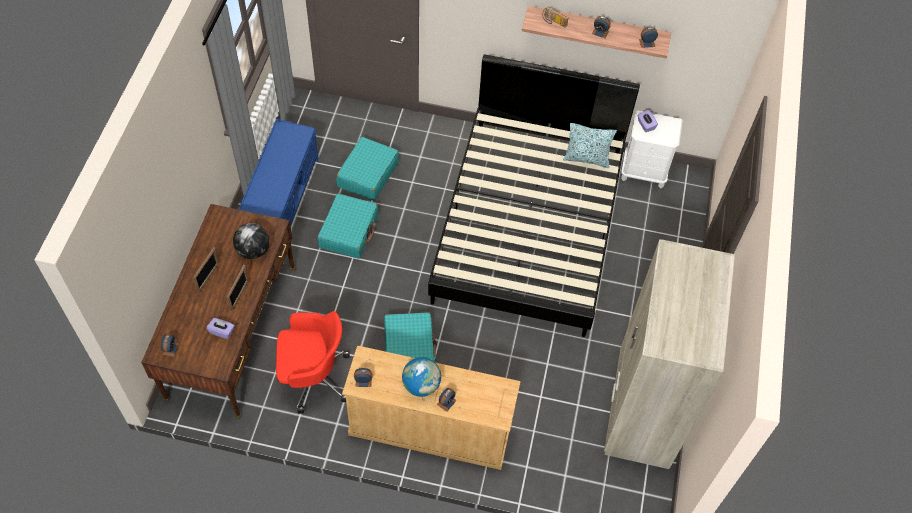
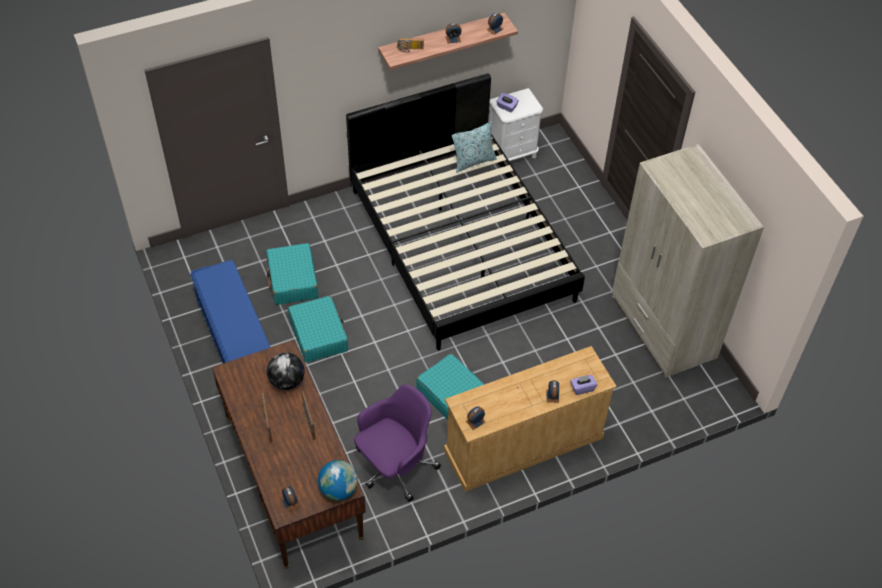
camera: 35 degrees left, 5 degrees down
purple tissue box [206,318,235,339] -> purple tissue box moved to [570,375,598,395]
red office chair [276,311,350,414] -> purple office chair [354,384,441,502]
globe [402,357,441,397] -> globe moved to [318,460,358,500]

